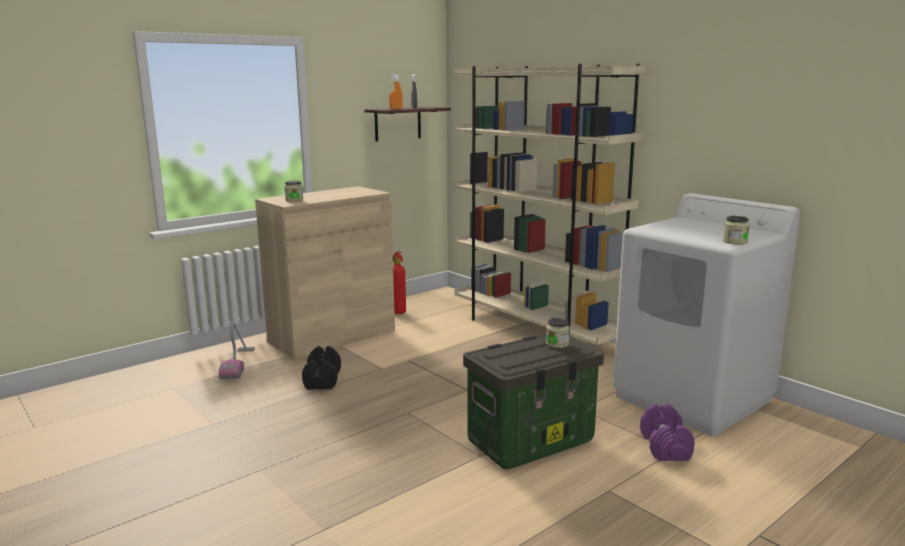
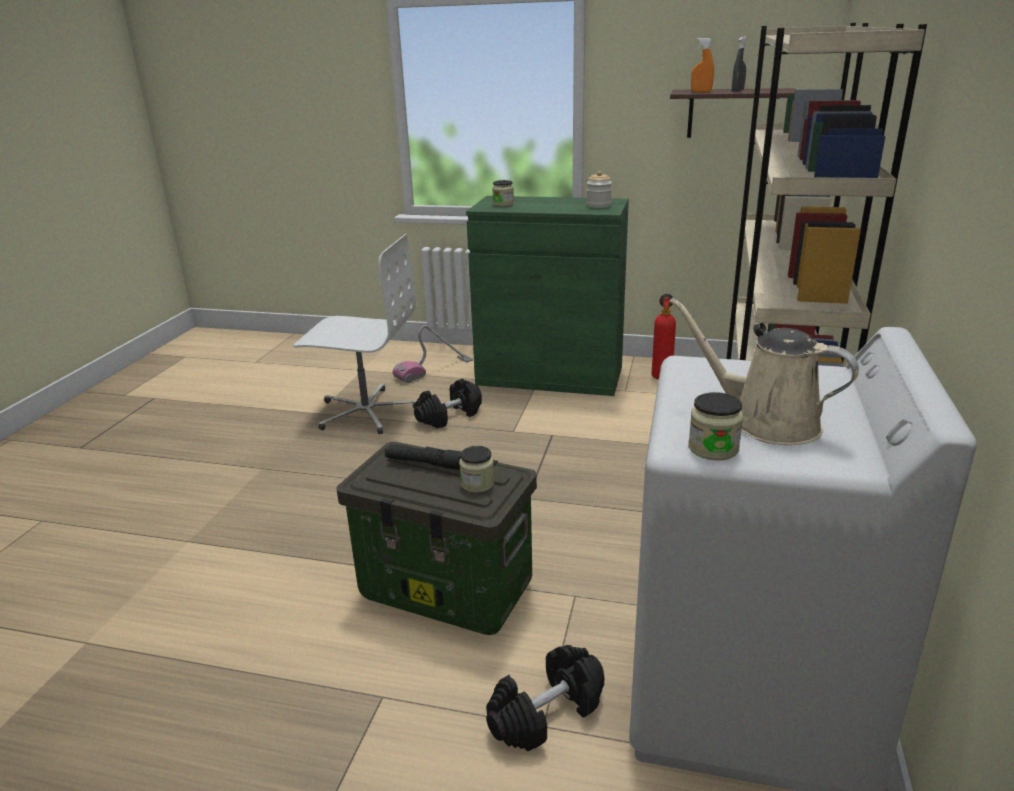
camera: 55 degrees right, 10 degrees up
beige cabinet [255,186,395,359] -> green cabinet [466,196,629,396]
purple dumbbell [640,404,695,461] -> black dumbbell [486,645,605,752]
none -> white office chair [294,234,417,434]
none -> black flashlight [385,444,462,470]
none -> jar [586,171,612,208]
none -> beige watering can [669,298,859,445]

